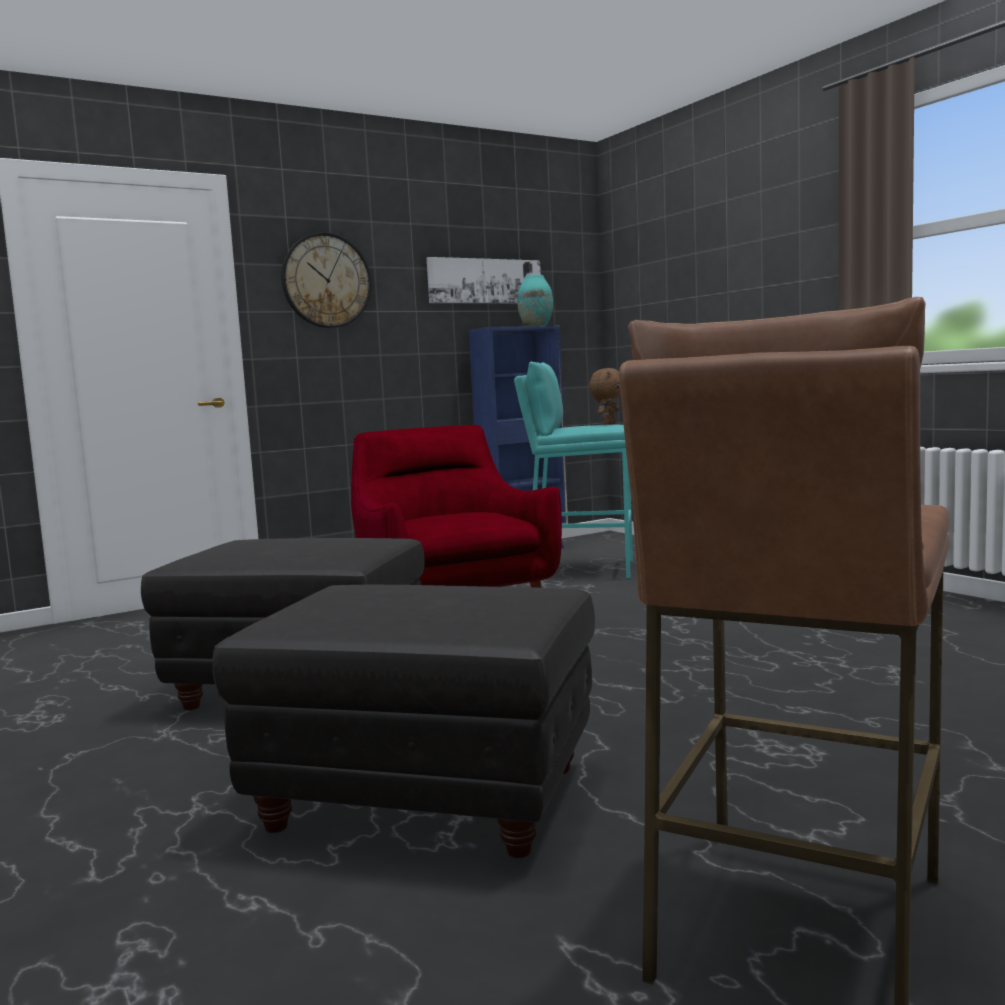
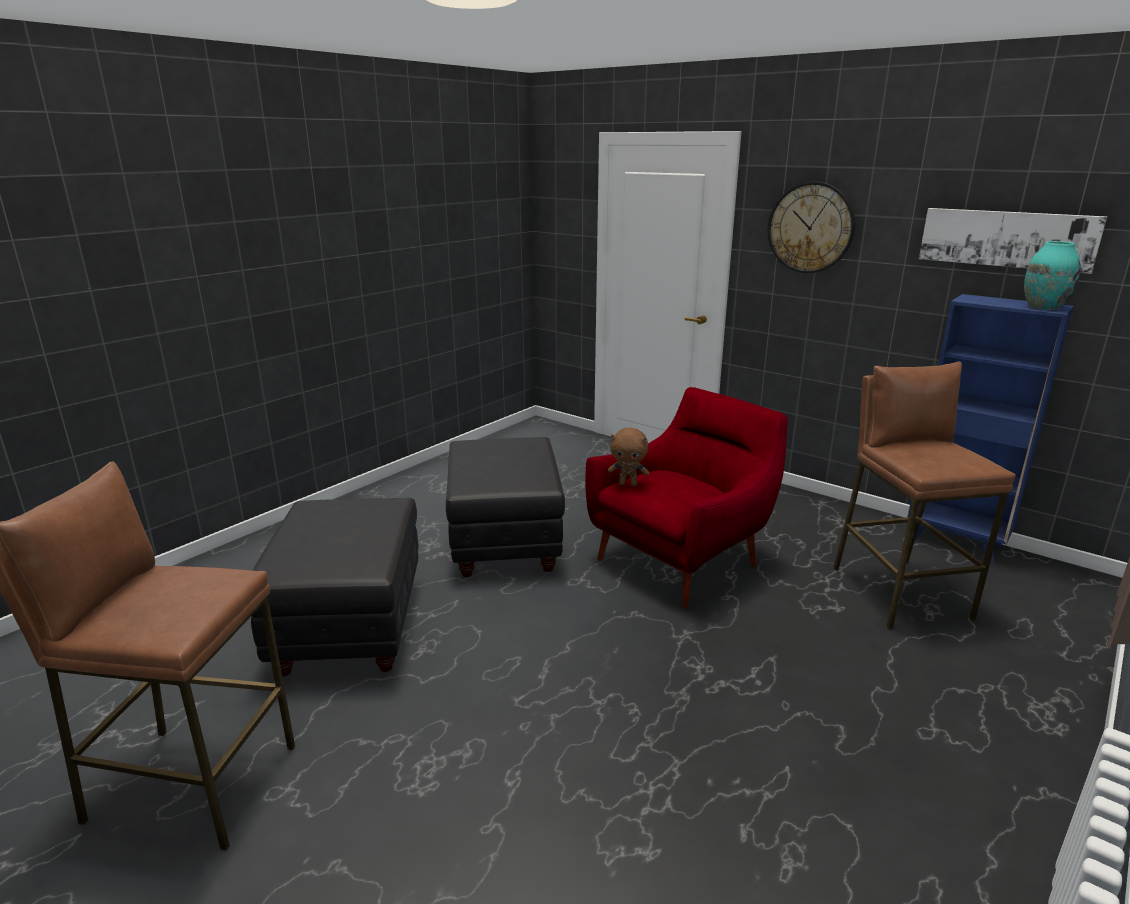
camera: 70 degrees right, 15 degrees up
turquoise stool [514,362,633,579] -> brown stool [833,362,1016,630]
brown plush toy [589,368,621,425] -> brown plush toy moved to [608,428,649,486]

